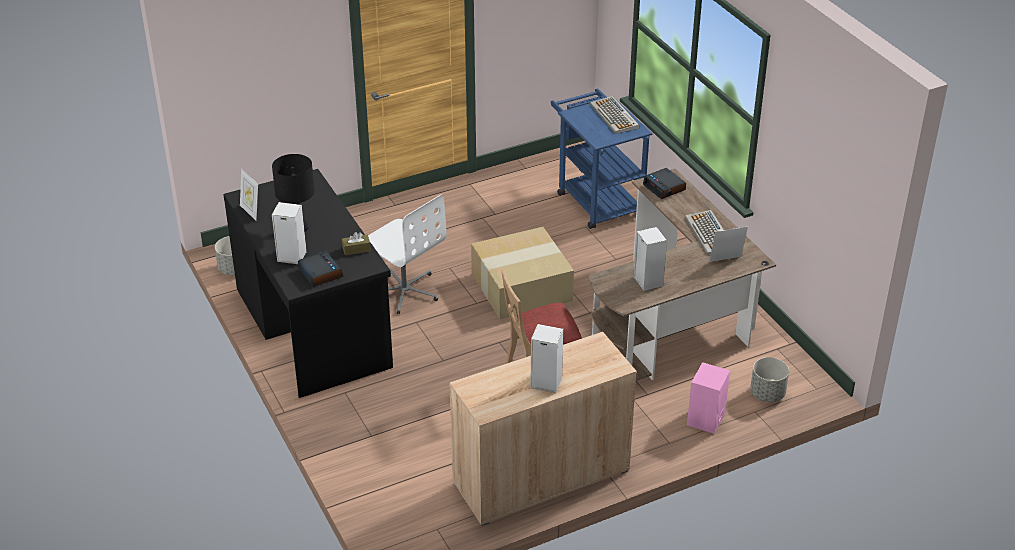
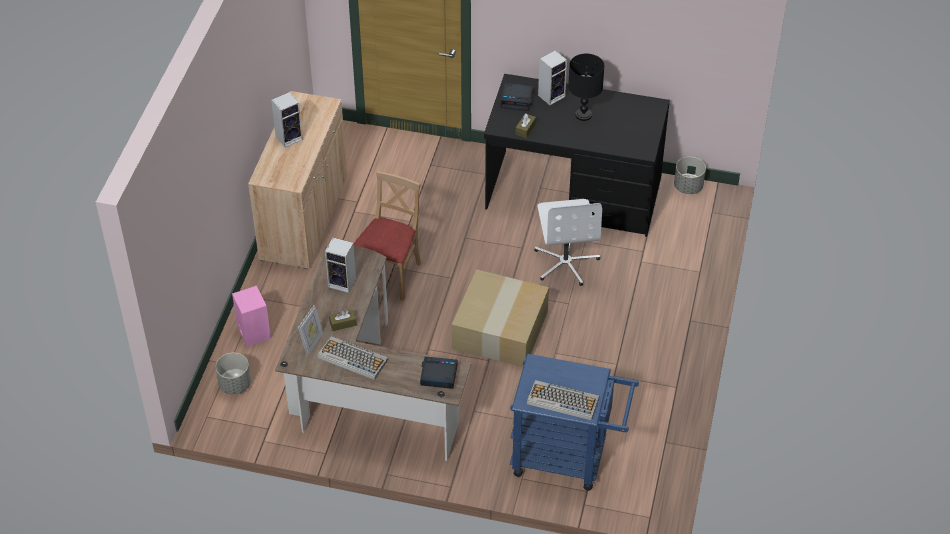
camera: 130 degrees right, 10 degrees up
picture frame [240,169,258,221] -> none
white office chair [368,195,447,314] -> white office chair turned 90 degrees counterclockwise [534,199,602,286]
none -> brown tissue box [329,309,357,331]

